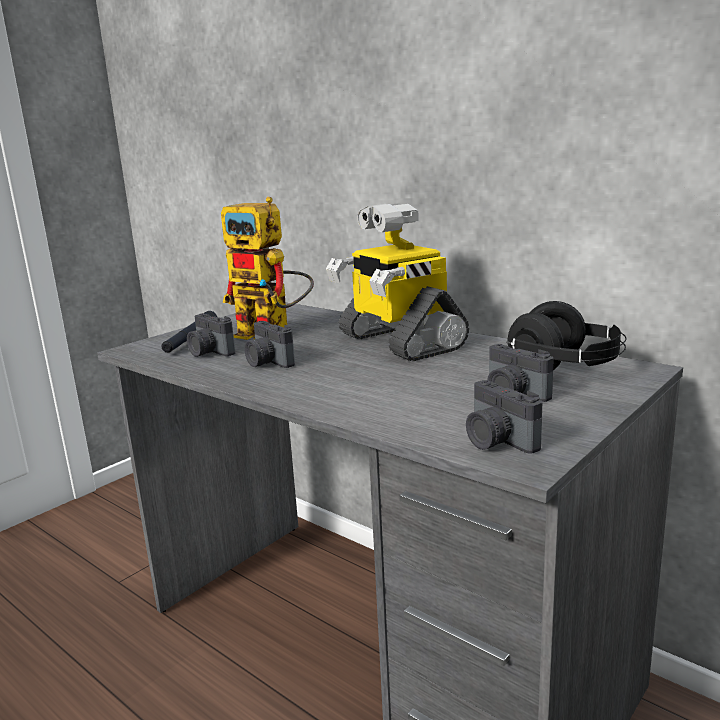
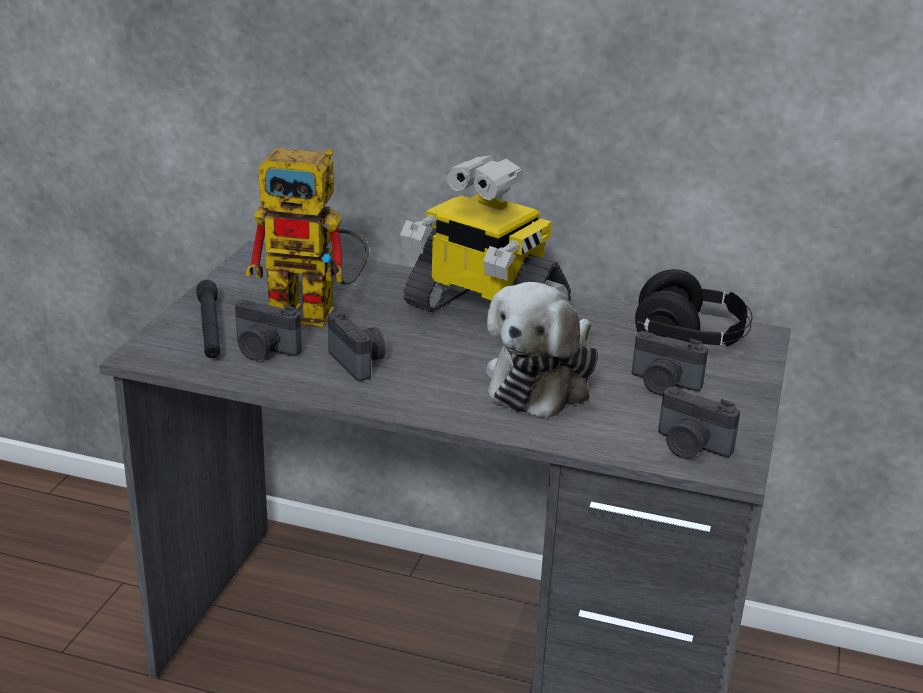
camera: 25 degrees left, 10 degrees up
camera [245,321,295,368] -> camera turned 150 degrees counterclockwise [328,311,386,381]
none -> plush toy [486,282,598,419]

